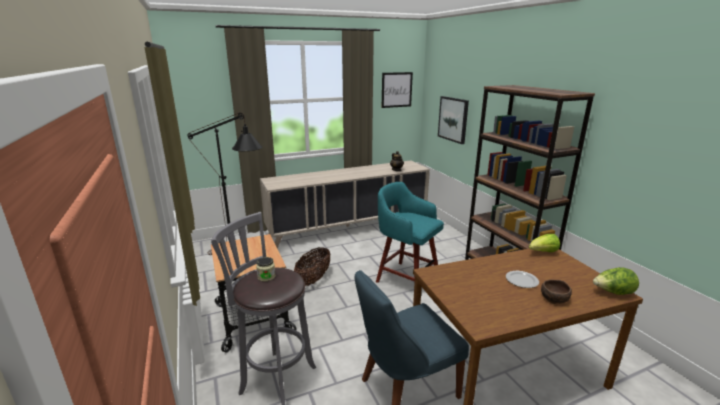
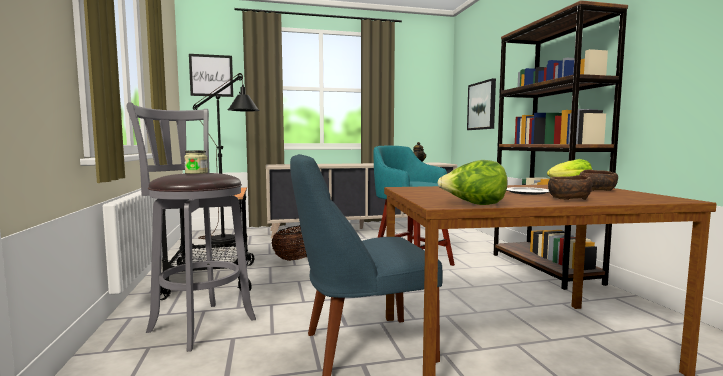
camera: 10 degrees right, 15 degrees down
picture [382,72,413,108] -> picture moved to [189,54,233,97]
lettuce [593,267,639,295] -> lettuce moved to [437,160,507,205]
none -> brown bowl [579,170,618,191]

